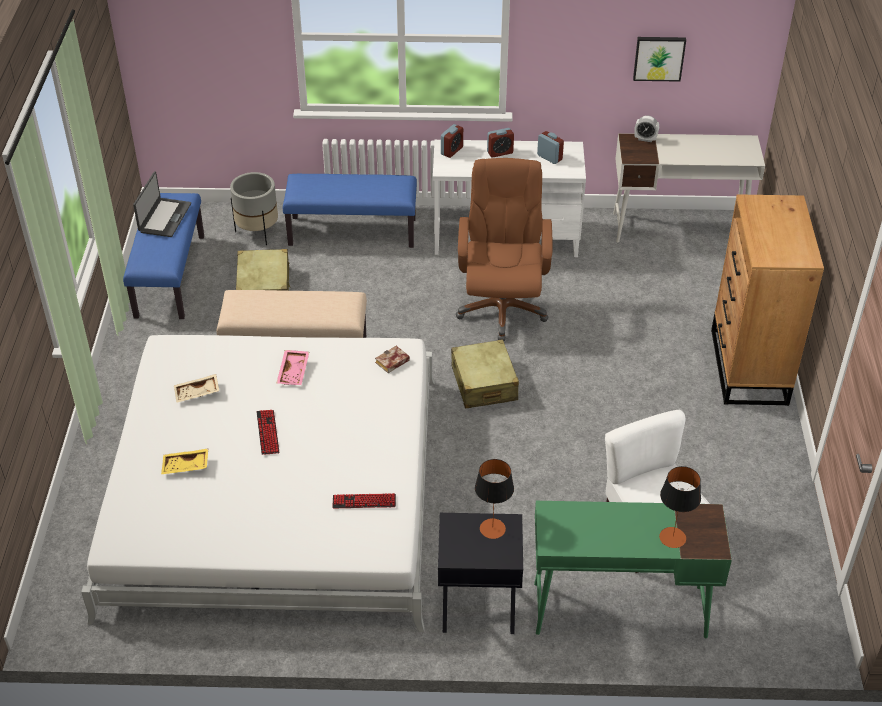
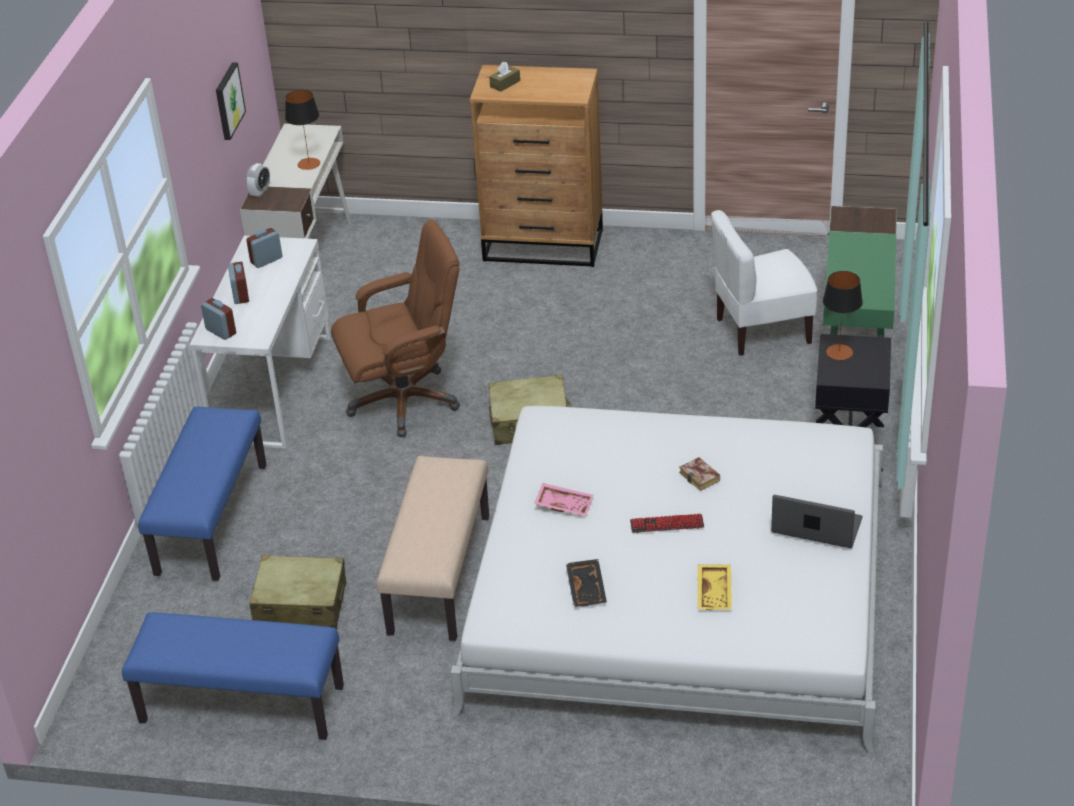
camera: 80 degrees left, 5 degrees down
laptop [133,171,191,237] -> laptop moved to [771,495,863,548]
beige tray [174,374,219,403] -> black tray [566,559,607,607]
grey planter [230,172,278,245] -> none
keyboard [332,493,396,509] -> none
book [375,346,410,373] -> book moved to [679,457,720,491]
brown office chair [456,158,553,341] -> brown office chair turned 150 degrees clockwise [331,220,460,437]
table lamp [659,466,701,548] -> table lamp moved to [285,90,320,170]
none -> brown tissue box [489,61,520,92]

